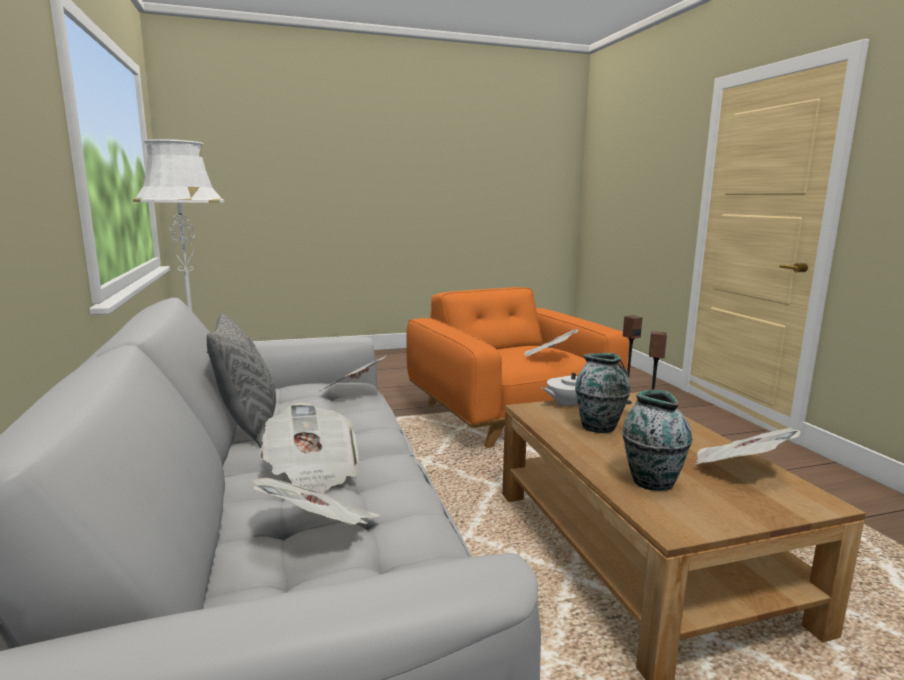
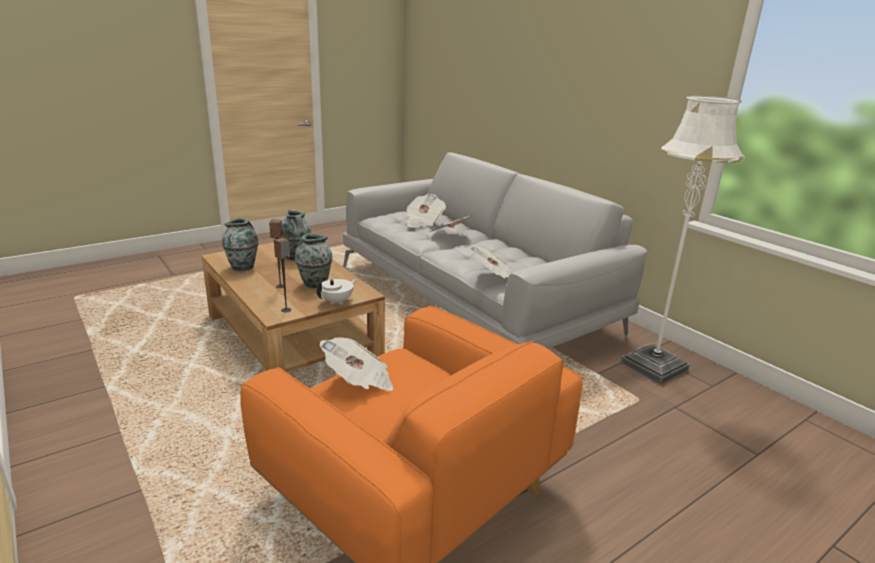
camera: 160 degrees right, 10 degrees up
grey pillow [207,312,276,448] -> none
newspaper [695,428,800,464] -> vase [222,218,258,271]

